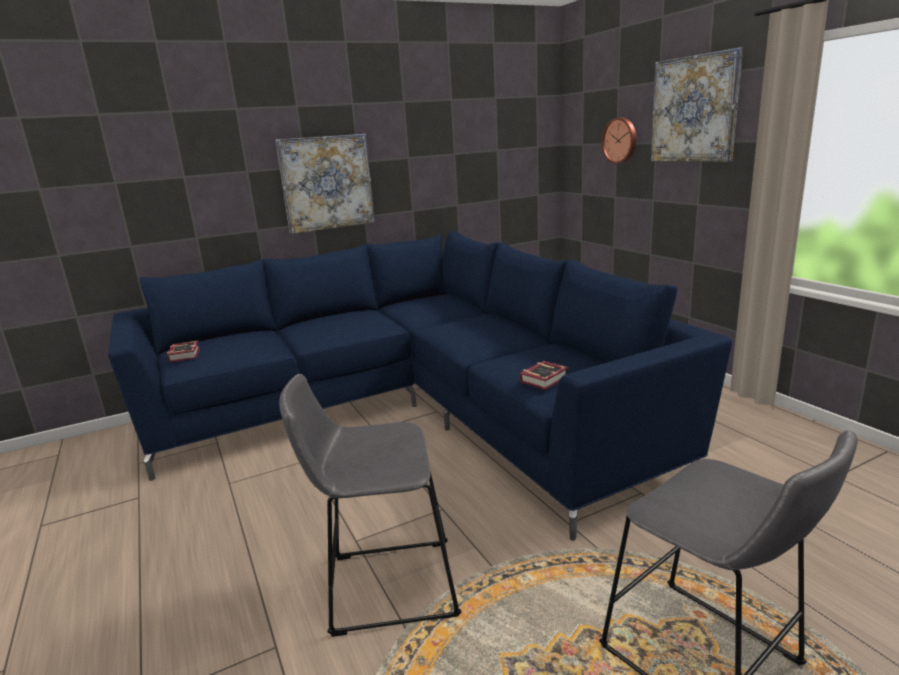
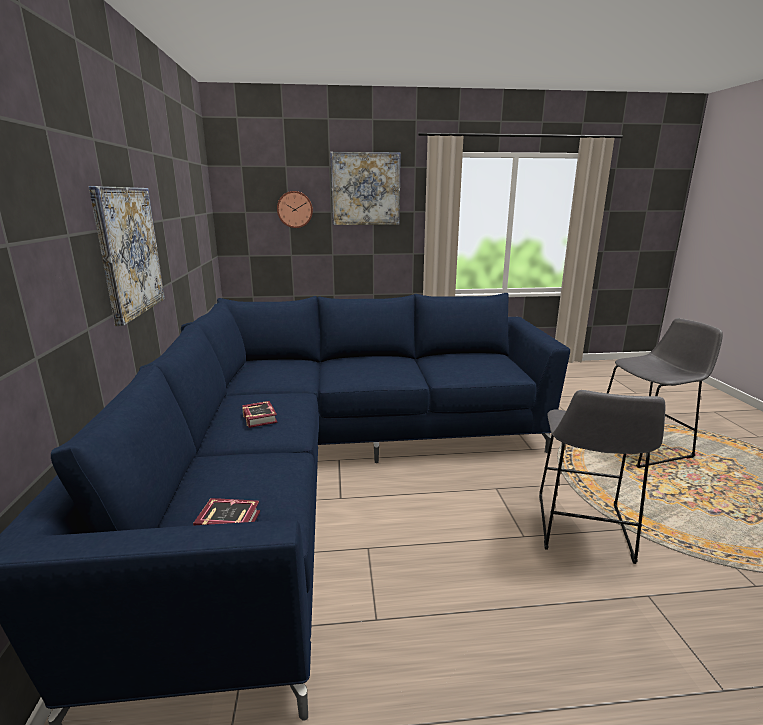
camera: 70 degrees left, 0 degrees up
book [520,361,569,390] -> book moved to [242,401,277,428]

